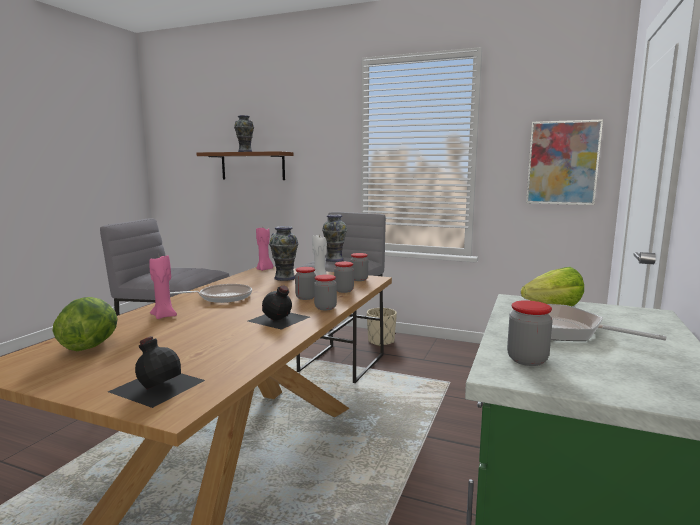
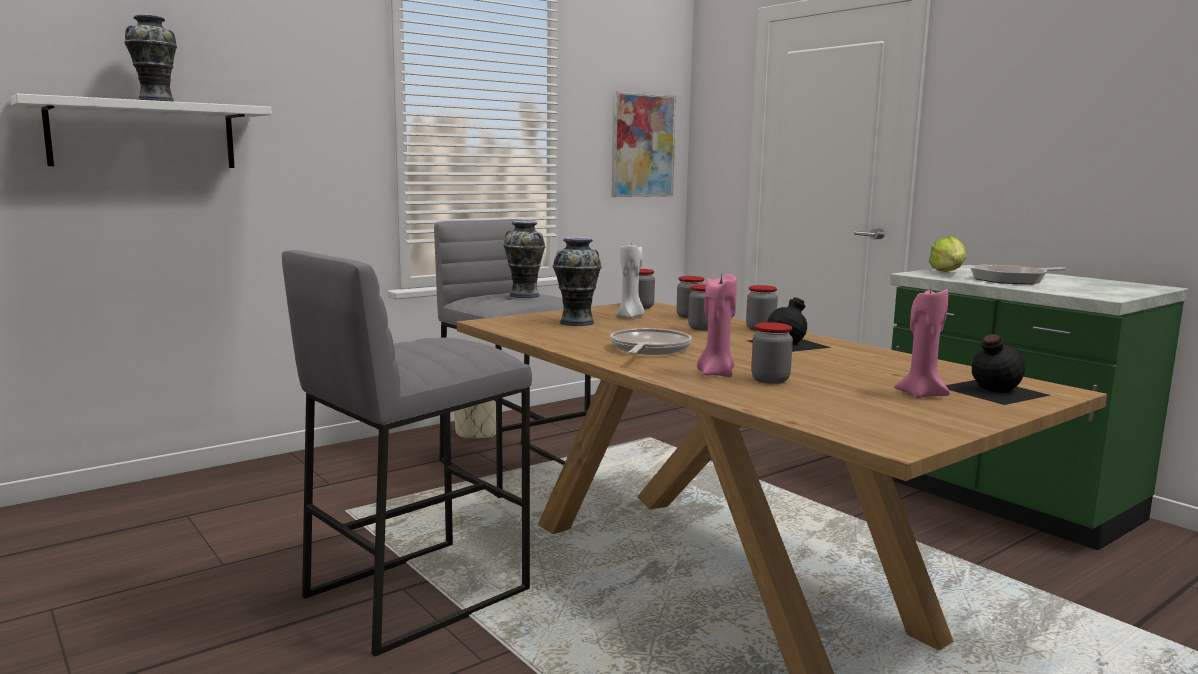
camera: 60 degrees left, 0 degrees up
lettuce [53,297,118,351] -> none
brown shelf [197,151,294,180] -> white shelf [10,94,272,168]
pink candle [256,228,273,271] -> pink candle moved to [894,289,950,399]
jar [507,300,552,366] -> jar moved to [751,322,793,384]

